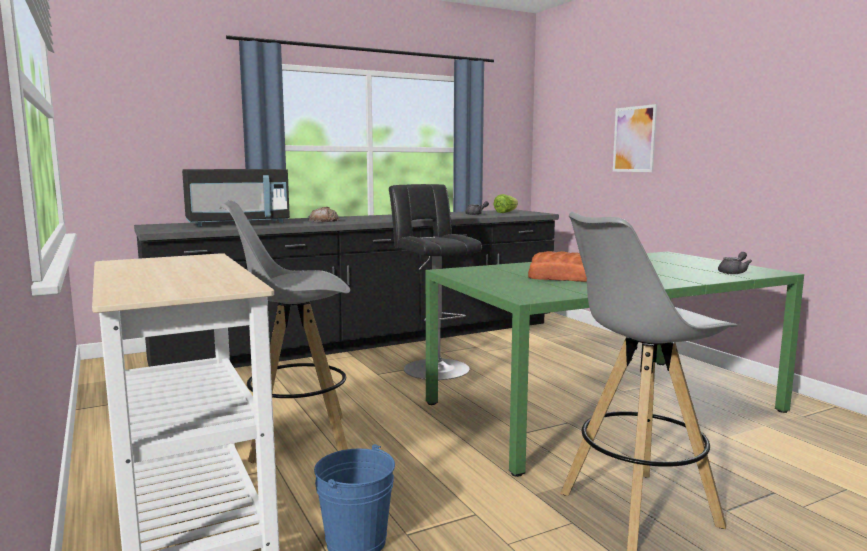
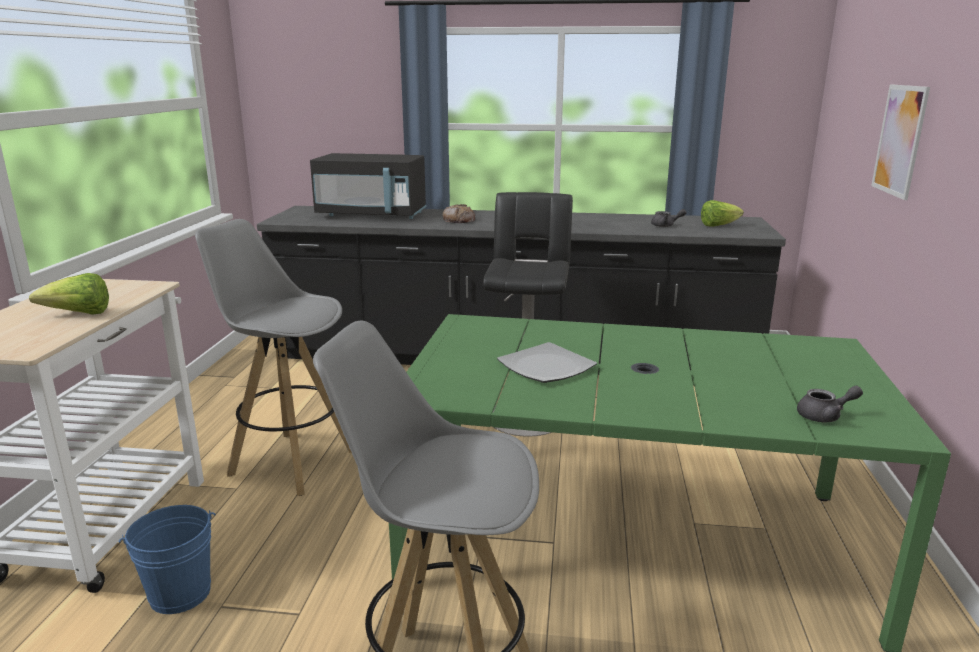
camera: 35 degrees right, 10 degrees up
bread [528,251,587,282] -> plate [497,342,597,383]
none -> lettuce [29,273,109,315]

